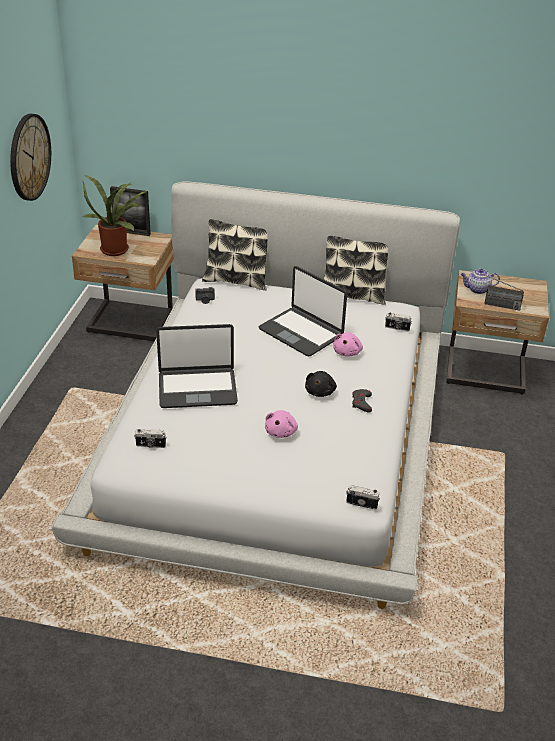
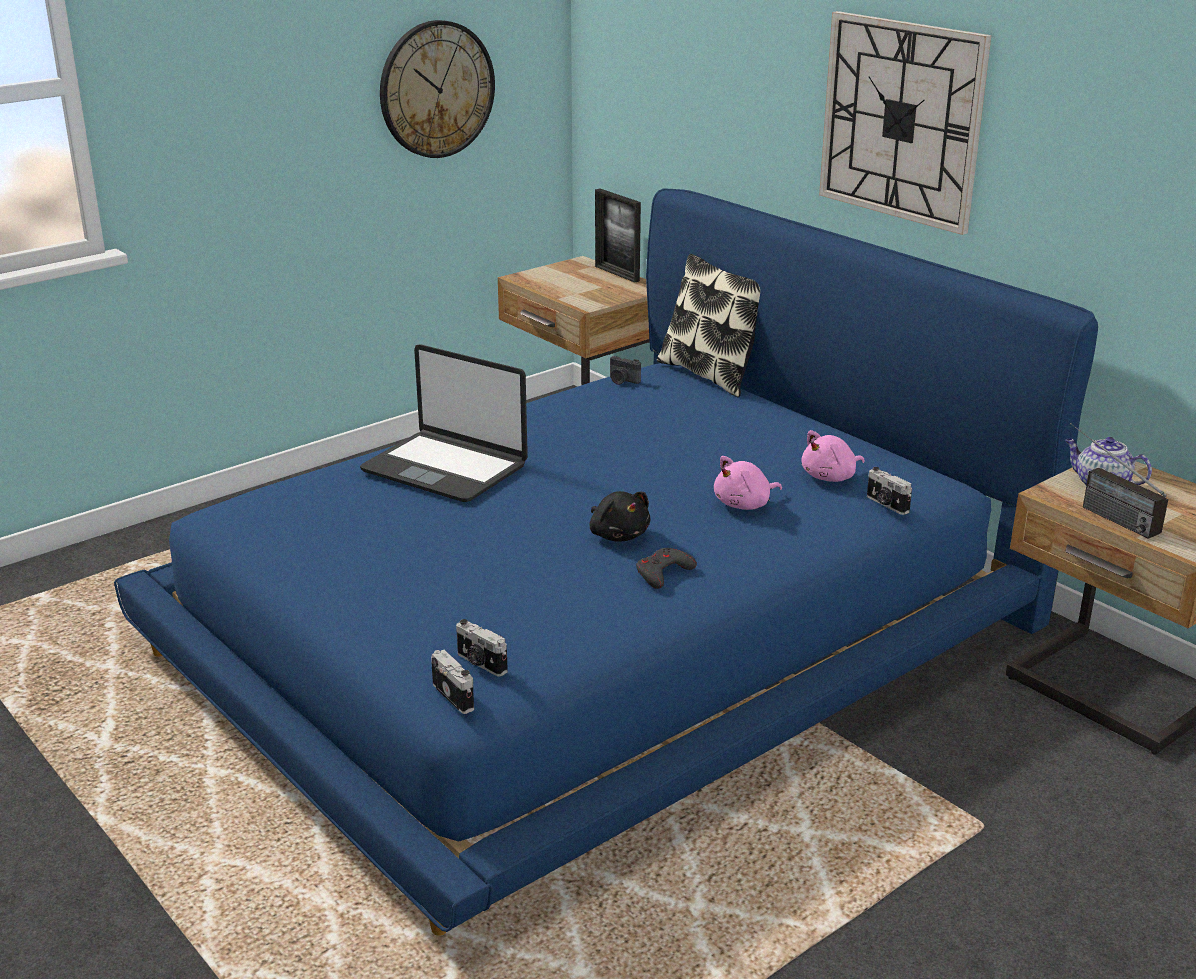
camera: 40 degrees right, 10 degrees down
white bed [52,181,460,609] -> blue bed [114,188,1098,936]
potted plant [82,175,147,256] -> none
camera [134,429,167,448] -> camera moved to [456,619,508,677]
laptop [259,266,347,356] -> none
pink plush toy [265,410,298,438] -> pink plush toy moved to [801,430,865,482]
black plush toy [305,371,337,397] -> black plush toy turned 90 degrees counterclockwise [590,491,651,541]
pillow [324,236,388,305] -> none
none -> wall clock [819,11,991,235]

